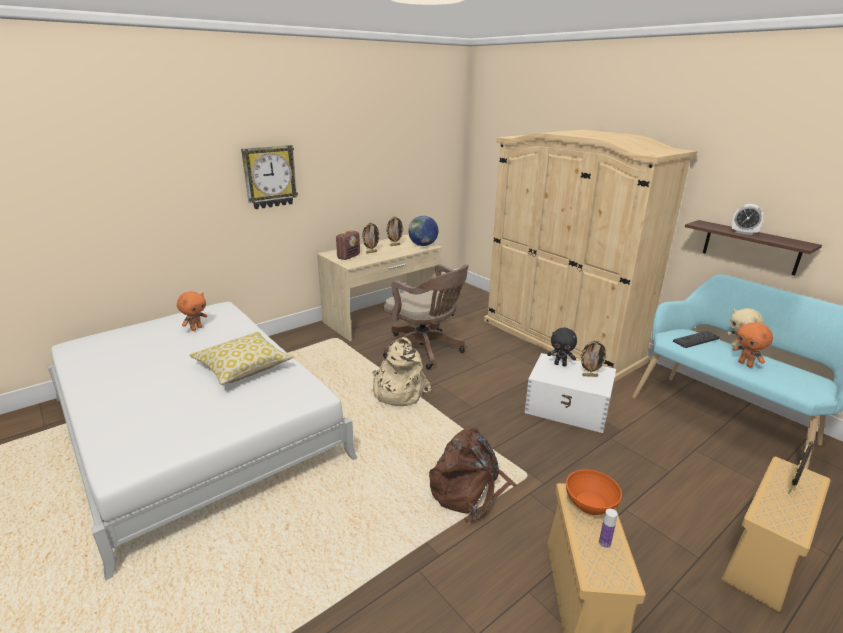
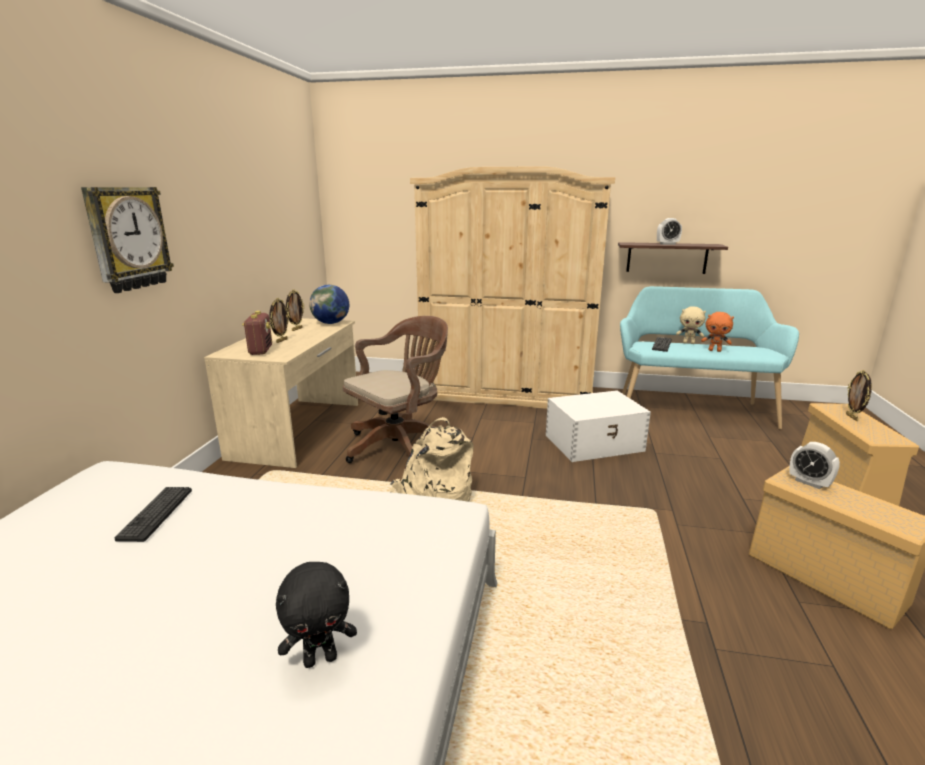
camera: 40 degrees left, 5 degrees down
orange plush toy [177,291,207,331] -> none
pillow [189,332,294,385] -> none
brown office chair [383,264,469,370] -> brown office chair turned 45 degrees counterclockwise [343,316,448,463]
brown backpack [429,426,517,522] -> none
black plush toy [547,328,577,366] -> black plush toy moved to [276,562,357,668]
orange bowl [566,469,622,515] -> alarm clock [789,442,840,489]
picture frame [580,340,608,377] -> none
bottle [599,509,618,548] -> none
none -> keyboard [115,487,192,542]

